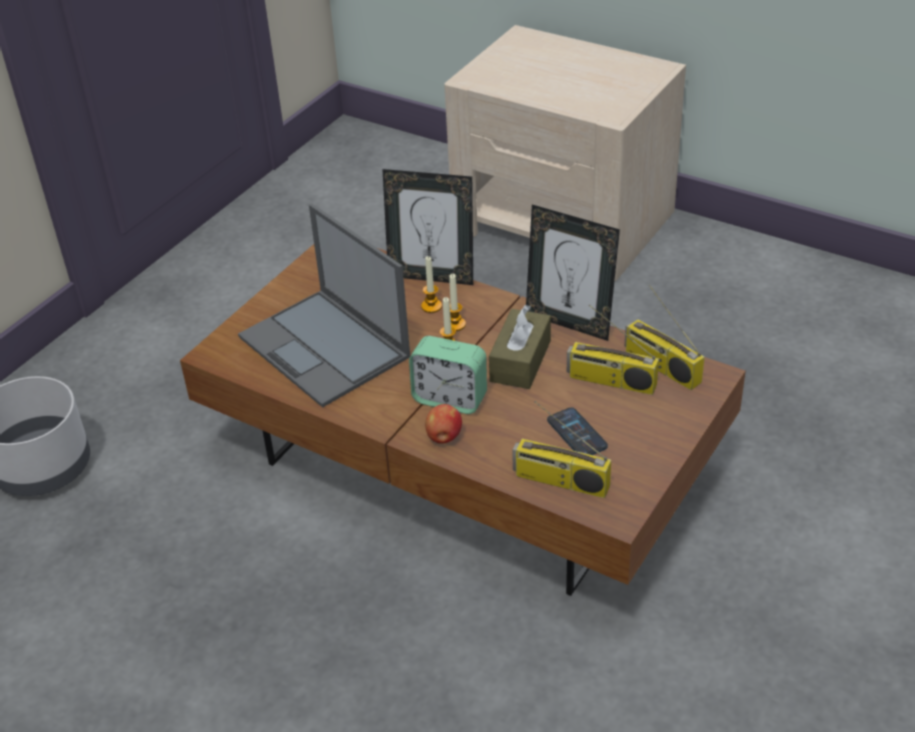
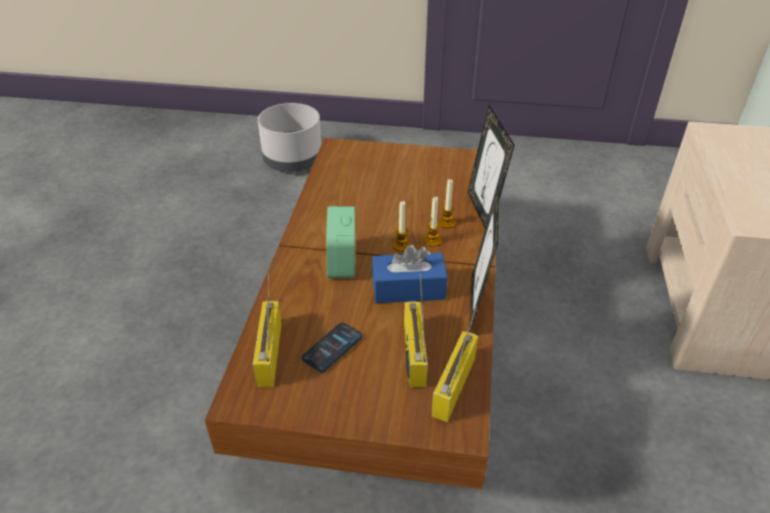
camera: 65 degrees right, 0 degrees up
laptop [238,203,410,408] -> none
apple [425,404,462,444] -> none
brown tissue box [489,305,551,389] -> blue tissue box [372,244,448,303]

